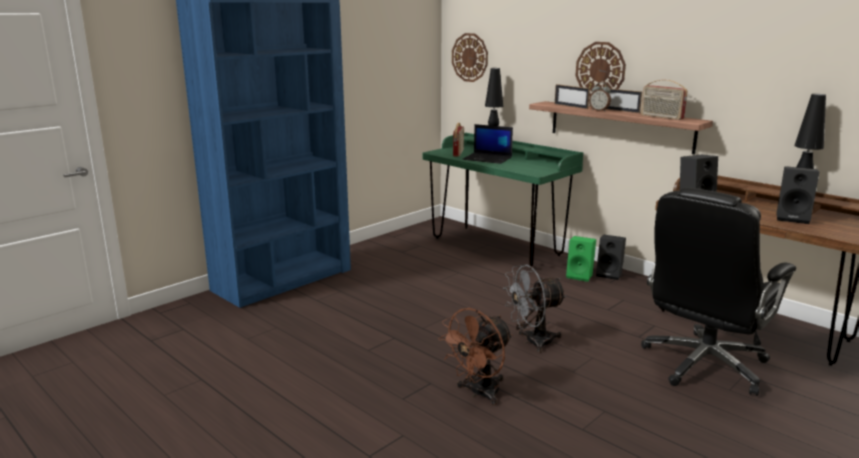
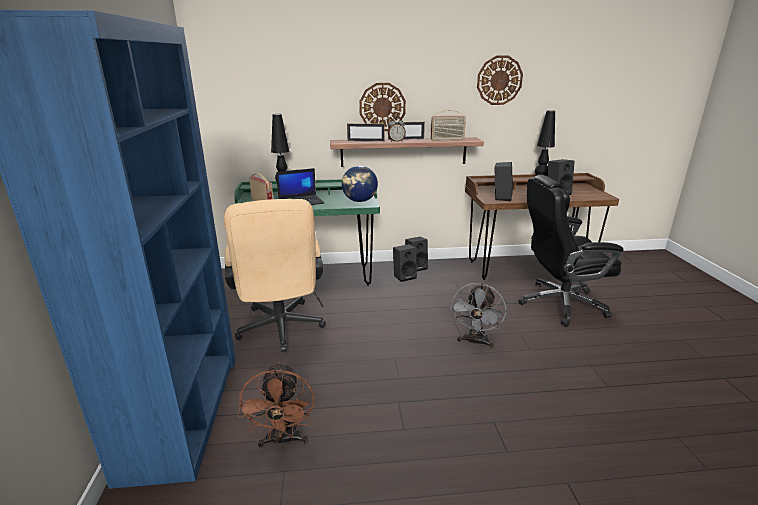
camera: 50 degrees left, 5 degrees up
brown fan [438,308,513,405] -> brown fan moved to [237,362,315,448]
wall clock [452,33,488,82] -> wall clock moved to [477,56,523,105]
green speaker [566,236,596,282] -> black speaker [393,244,417,282]
black office chair [641,187,796,396] -> black office chair turned 90 degrees clockwise [518,175,624,327]
none -> beige office chair [224,199,326,352]
none -> globe [342,166,378,202]

